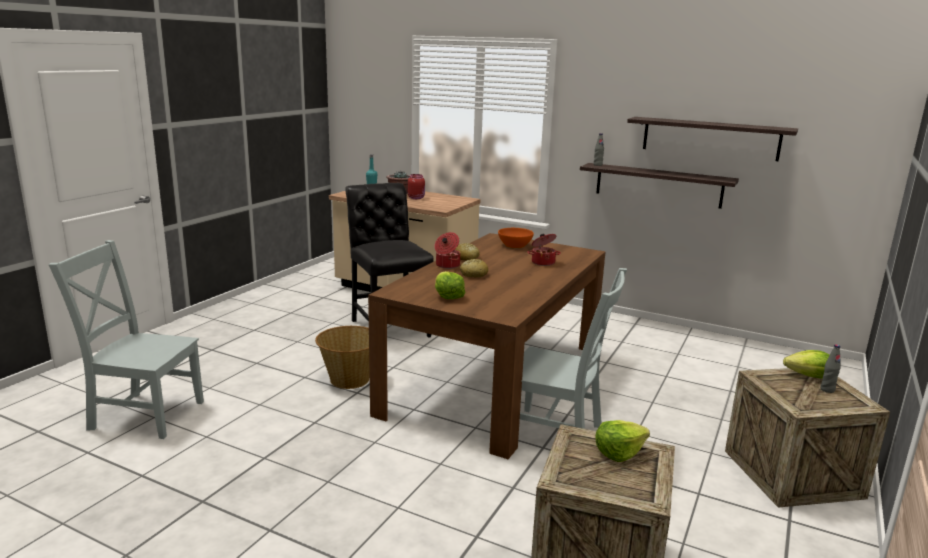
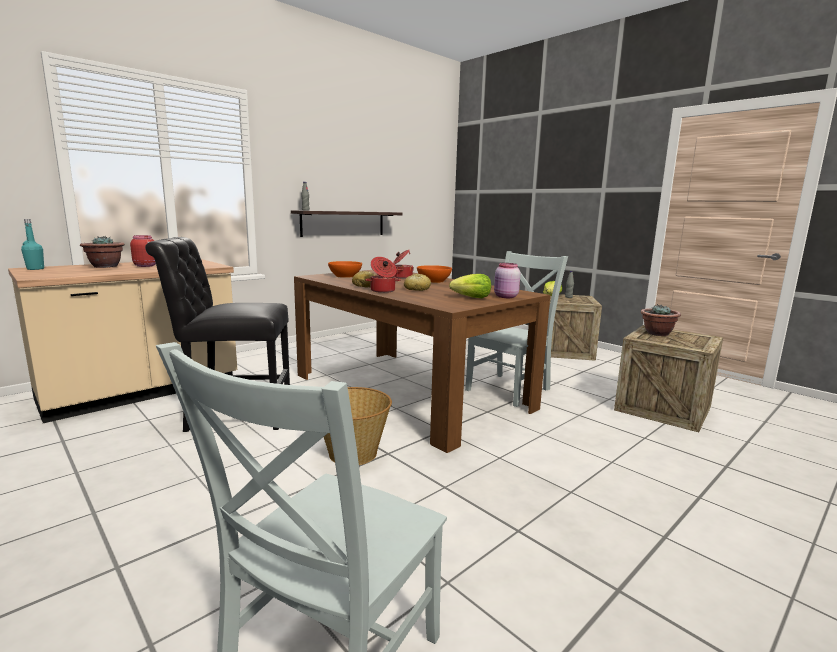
camera: 70 degrees left, 5 degrees down
lettuce [595,420,650,462] -> potted plant [641,304,681,336]
shelf [627,117,798,161] -> none
none -> orange bowl [417,265,452,283]
none -> pink jar [494,263,520,298]

